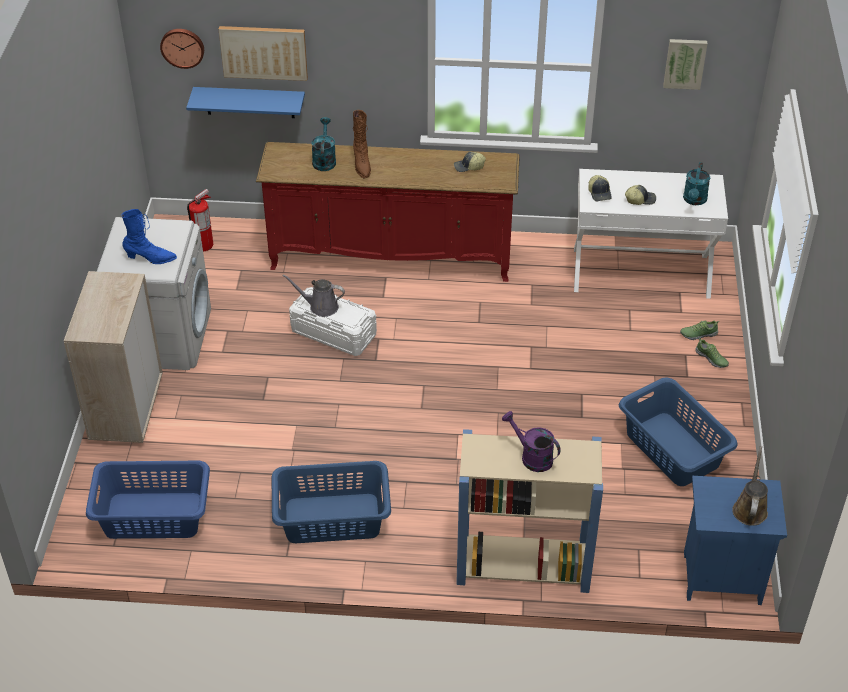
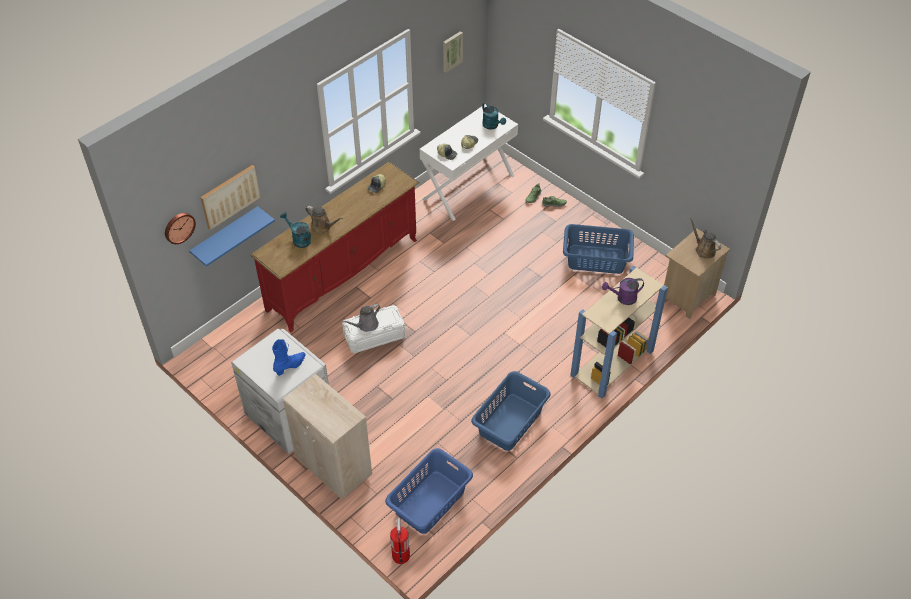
camera: 50 degrees left, 5 degrees up
fire extinguisher [187,189,213,251] -> fire extinguisher moved to [390,518,410,564]
brown boot [353,110,371,178] -> brown watering can [305,206,343,233]
blue nightstand [684,476,787,605] -> beige nightstand [664,228,730,319]

